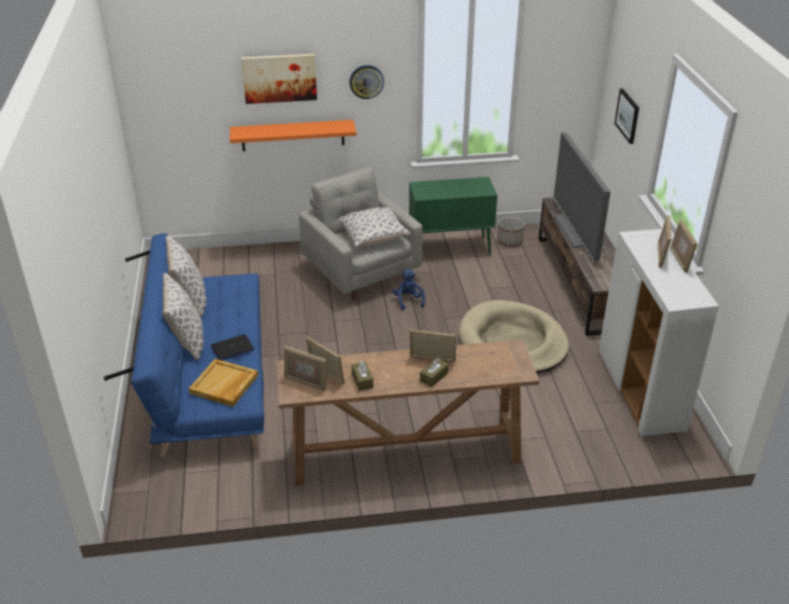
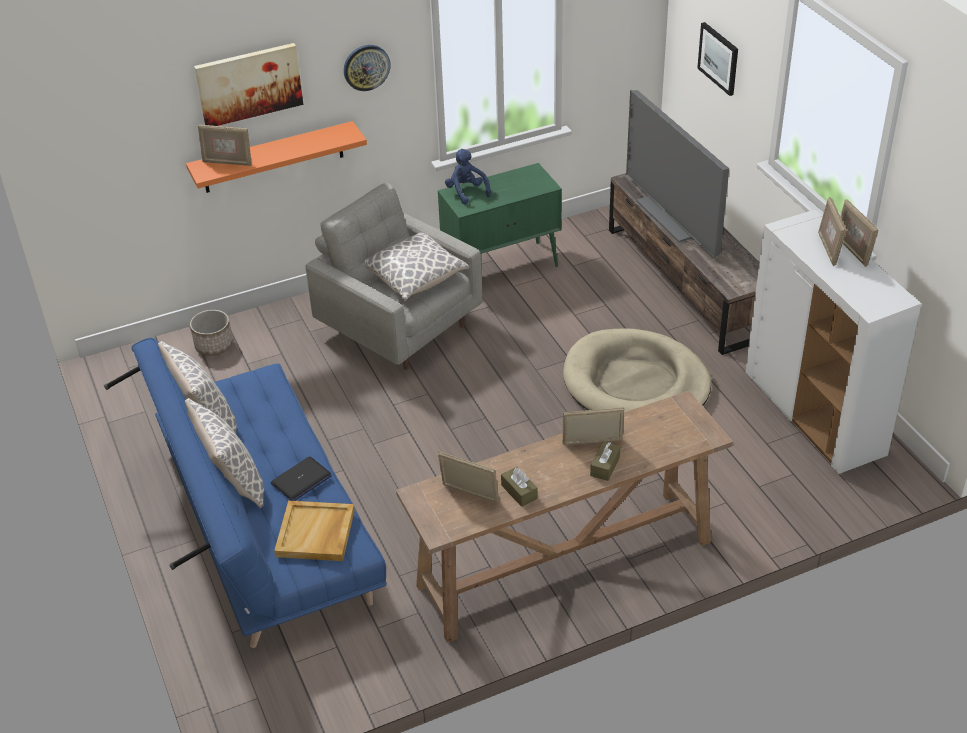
camera: 15 degrees left, 5 degrees up
picture frame [284,346,327,391] -> picture frame moved to [198,125,252,166]
blue plush toy [392,269,425,310] -> blue plush toy moved to [445,149,491,205]
planter [497,217,525,247] -> planter moved to [190,310,233,356]

